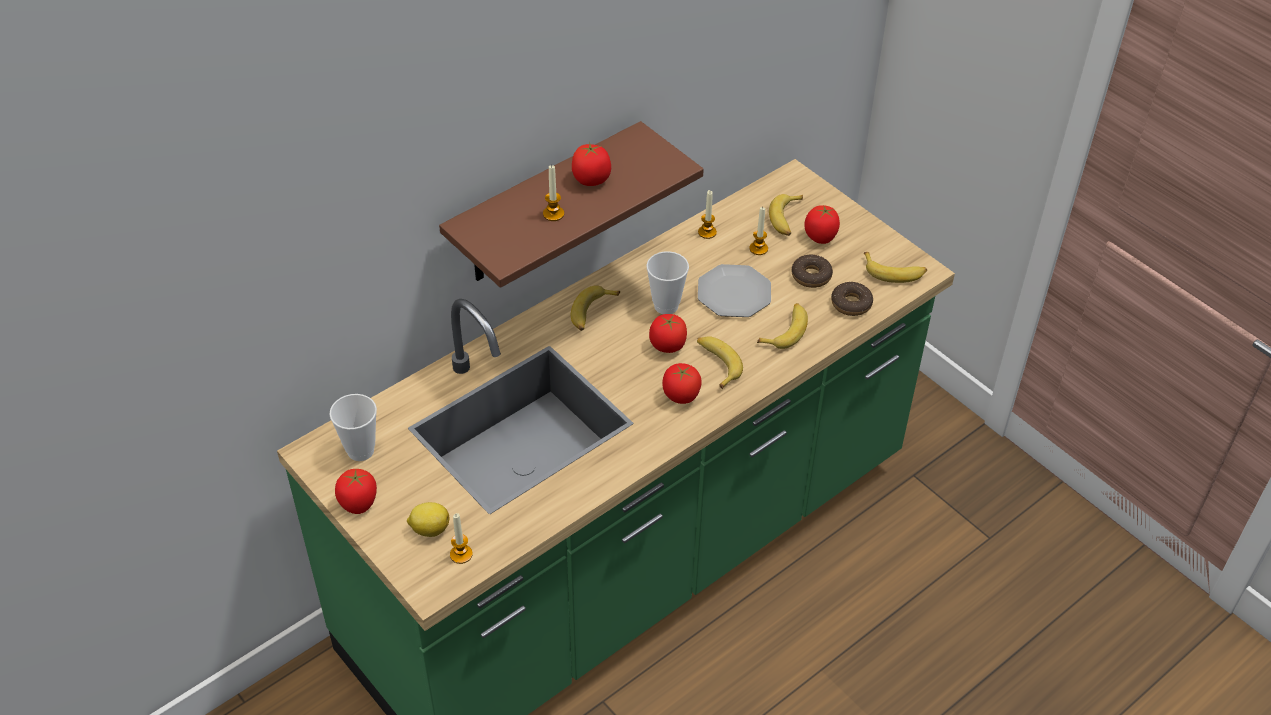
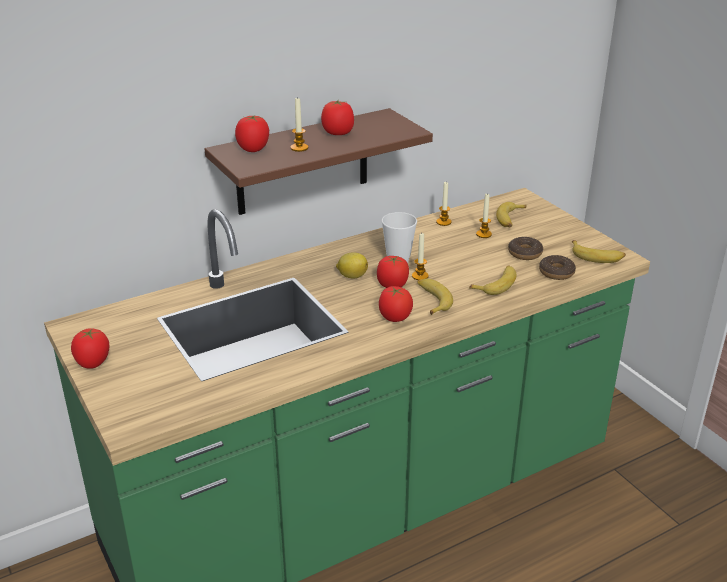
camera: 10 degrees right, 15 degrees down
cup [330,394,377,461] -> none
lemon [407,502,450,537] -> lemon moved to [336,252,368,279]
candle [450,513,473,564] -> candle moved to [412,233,429,280]
banana [571,285,620,331] -> none
plate [698,264,771,317] -> none
tomato [804,205,840,244] -> tomato moved to [235,115,269,152]

